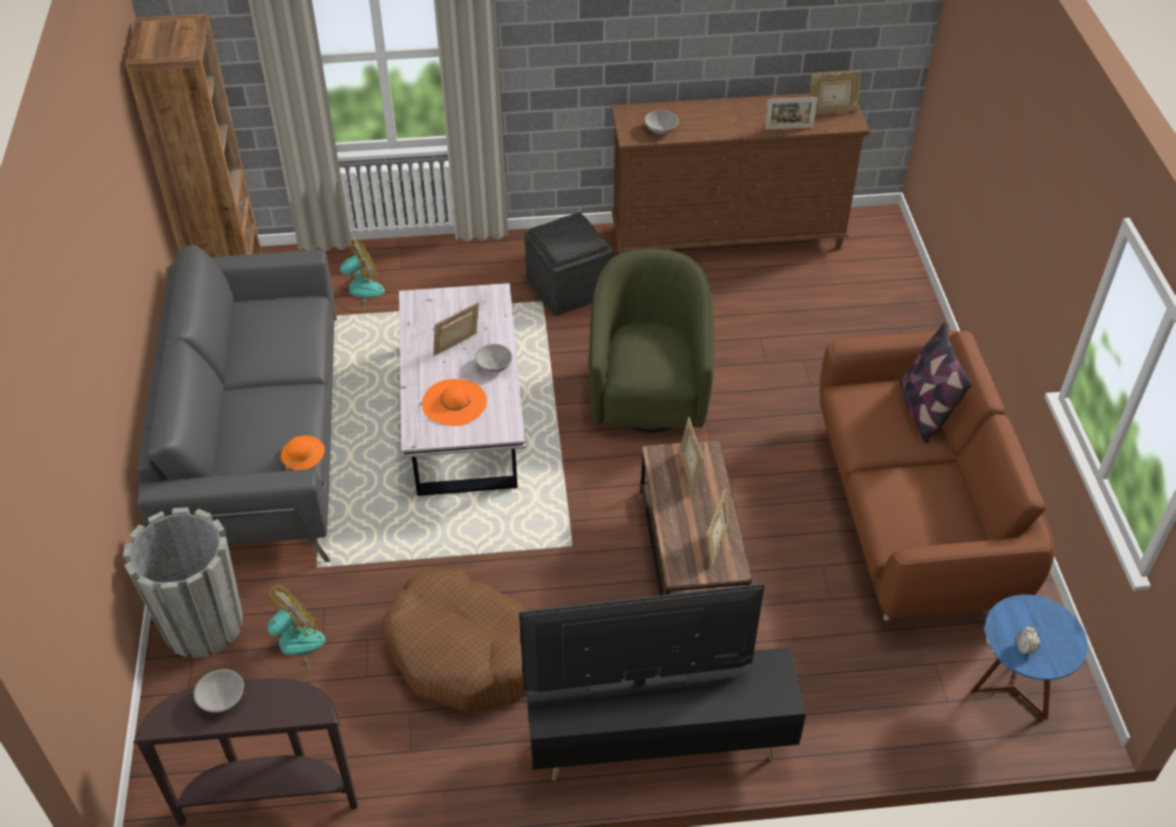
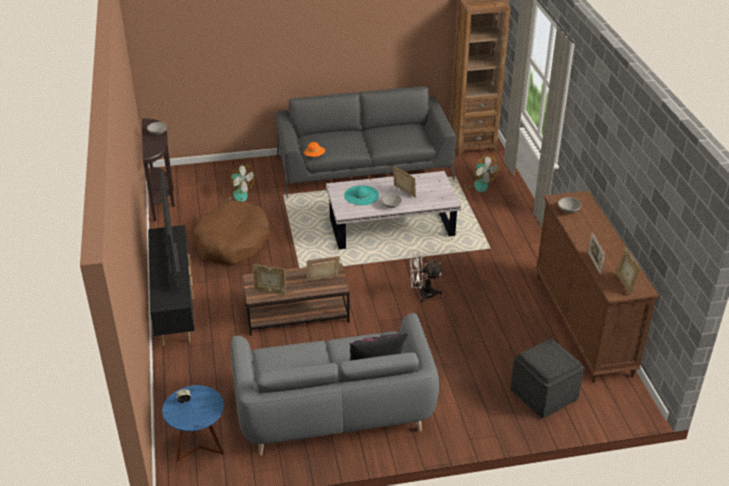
camera: 85 degrees right, 10 degrees down
grey planter [123,507,243,658] -> none
orange hat [422,379,487,426] -> turquoise hat [344,186,379,205]
grey ottoman [525,212,613,316] -> grey ottoman moved to [510,338,584,418]
green armchair [589,249,714,433] -> white fan [410,252,442,302]
brown sofa [820,330,1055,621] -> grey sofa [231,313,439,455]

